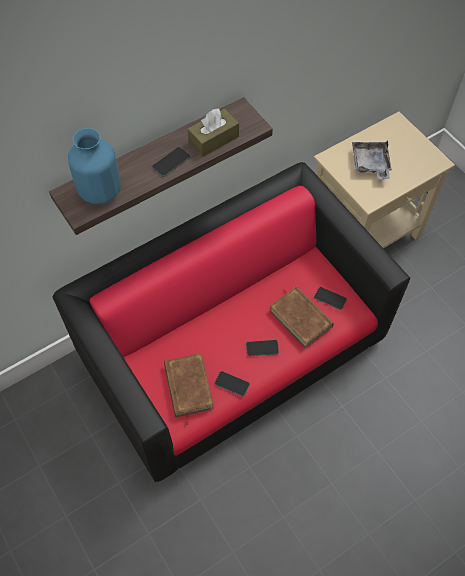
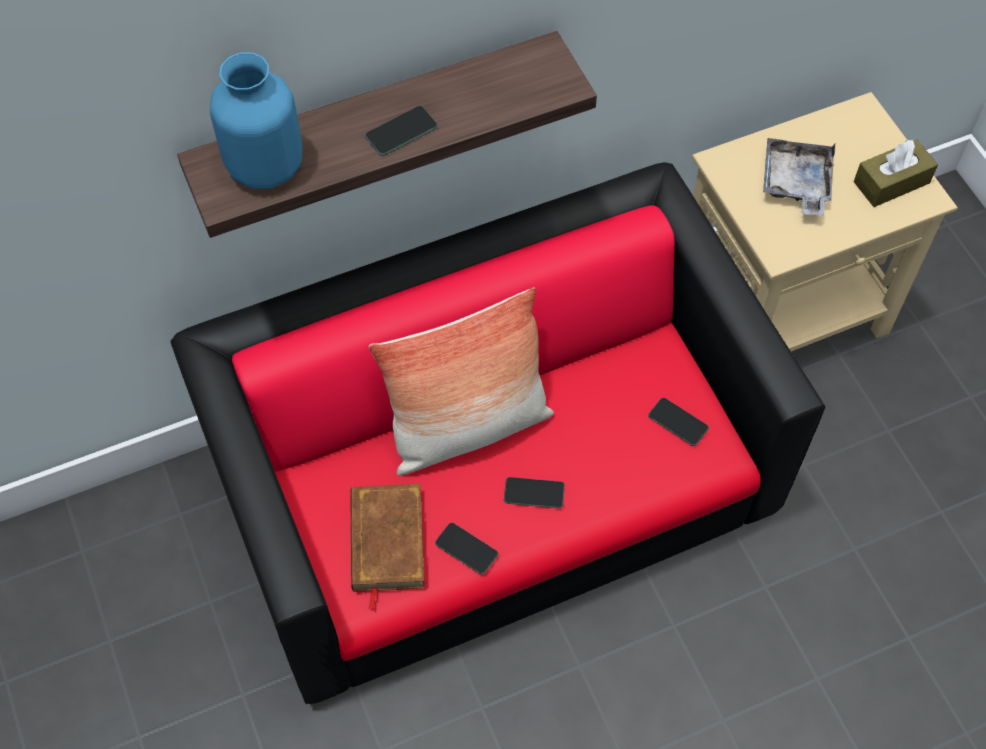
camera: 10 degrees right, 0 degrees up
brown tissue box [188,109,239,157] -> brown tissue box moved to [854,139,938,207]
brown book [269,286,334,349] -> none
none -> pillow [369,287,554,476]

